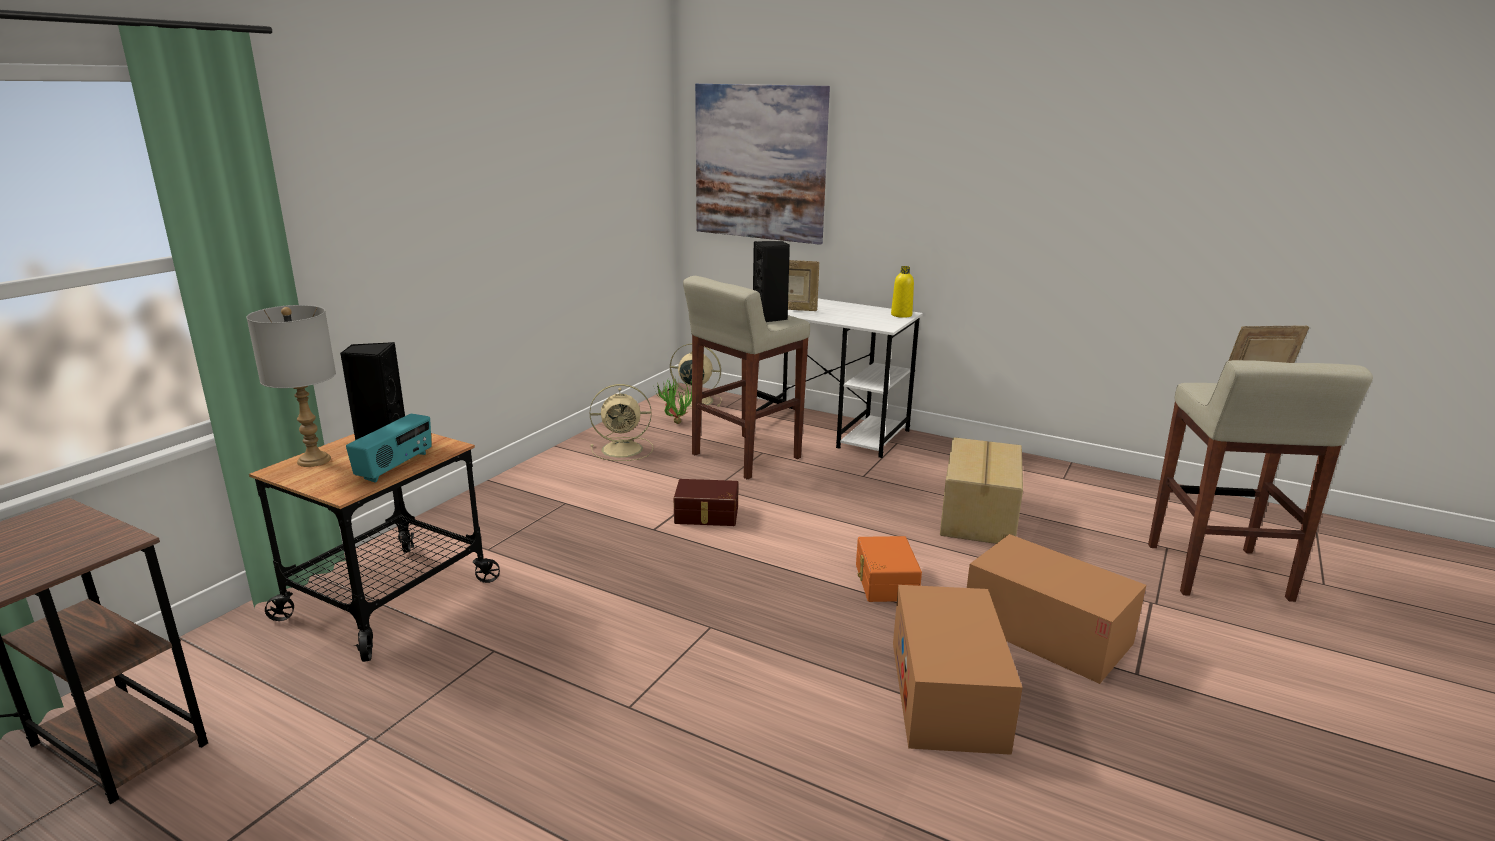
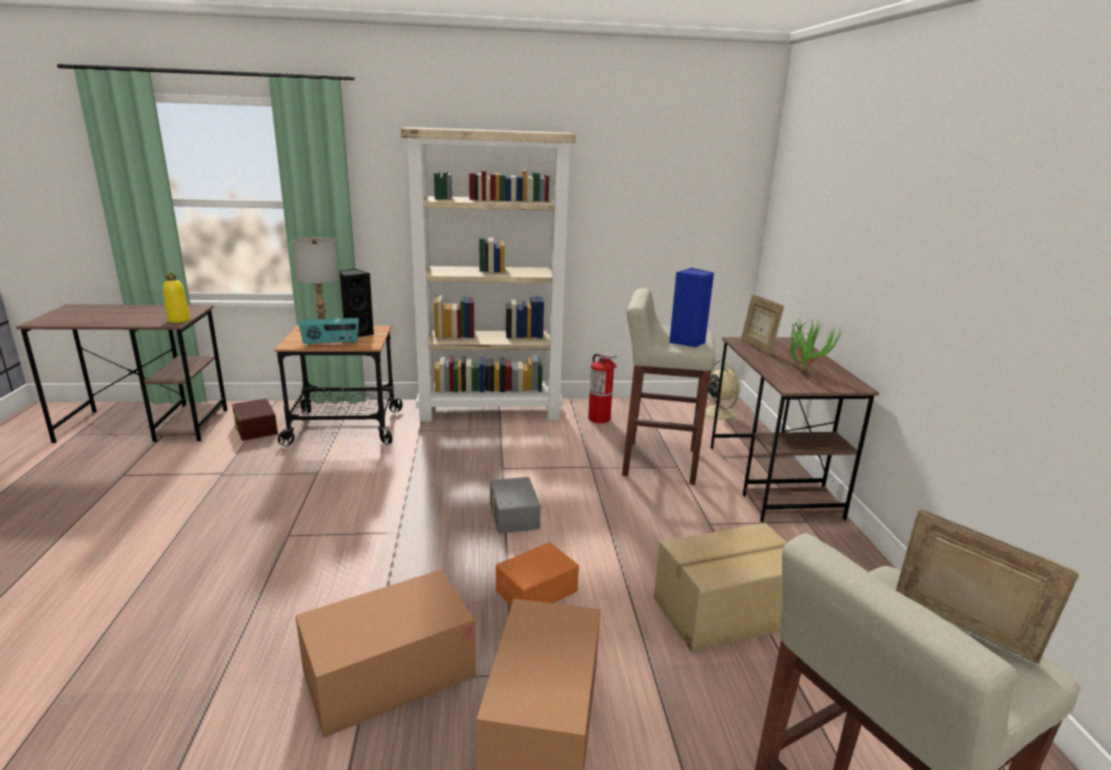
camera: 55 degrees right, 0 degrees up
beige fan [590,384,653,461] -> fire extinguisher [588,354,617,423]
potted plant [656,376,692,424] -> potted plant moved to [789,315,842,372]
brown storage box [674,479,739,526] -> brown storage box moved to [232,398,278,441]
picture [695,84,830,245] -> none
black speaker [753,241,790,322] -> blue speaker [669,268,714,348]
white desk [756,299,923,458] -> brown desk [710,337,879,523]
yellow bottle [891,266,914,318] -> yellow bottle moved to [163,273,190,323]
none -> beige bookcase [401,127,576,422]
none -> grey storage box [490,477,541,533]

